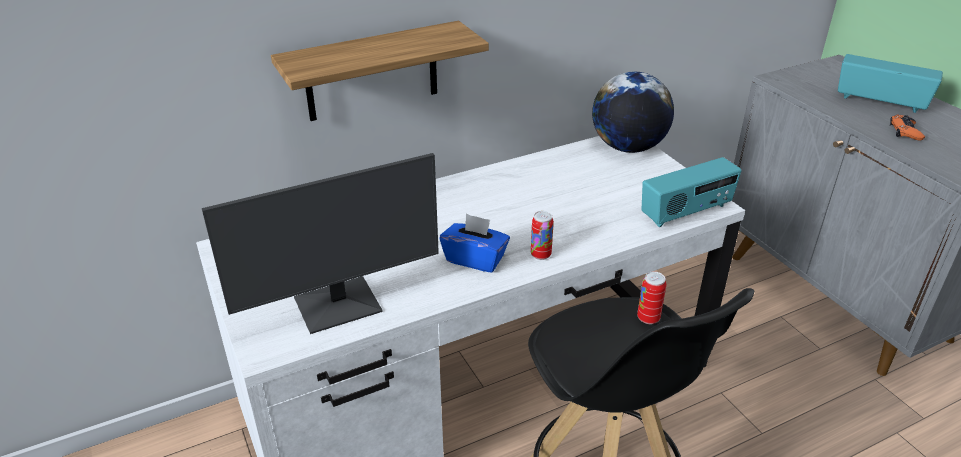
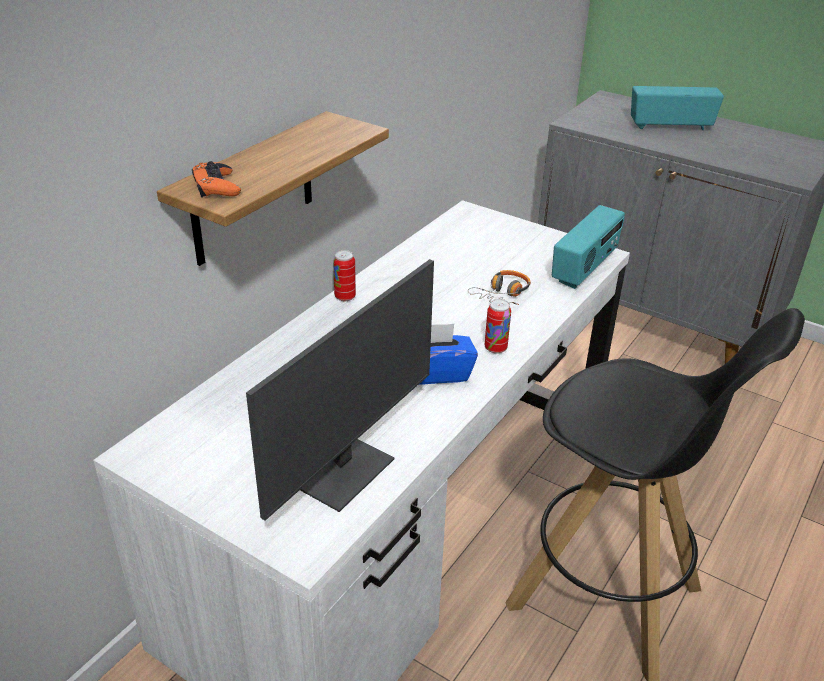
camera: 30 degrees left, 0 degrees up
globe [592,71,674,153] -> none
can [637,272,666,324] -> can moved to [333,250,356,301]
orange game controller [890,115,925,141] -> orange game controller moved to [192,161,241,198]
none -> headphones [468,270,531,305]

